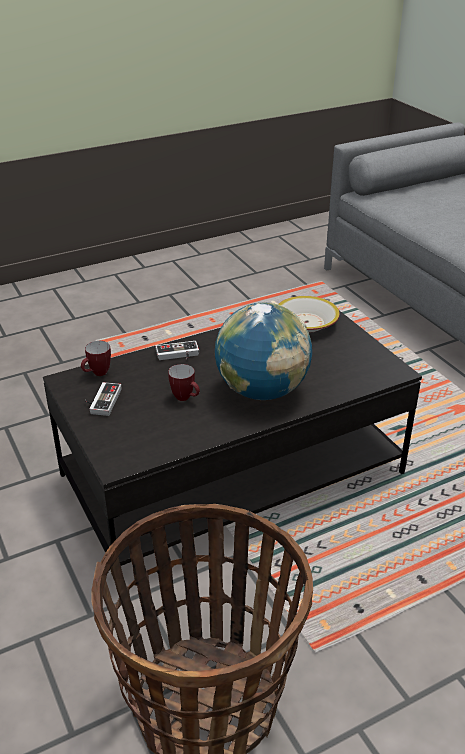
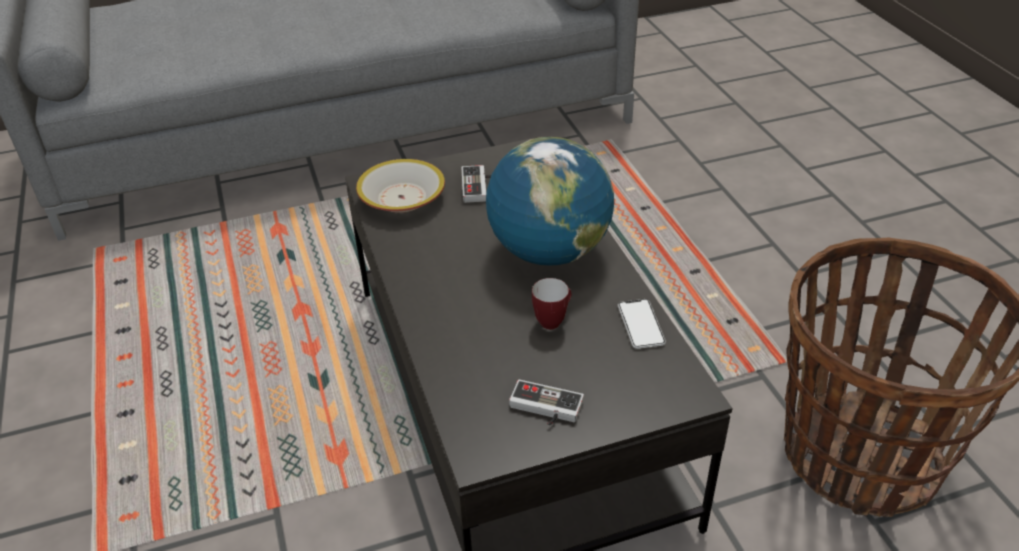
camera: 80 degrees left, 5 degrees up
mug [81,341,111,376] -> none
game controller [156,341,199,360] -> game controller moved to [461,165,491,203]
none -> phone [618,299,666,349]

